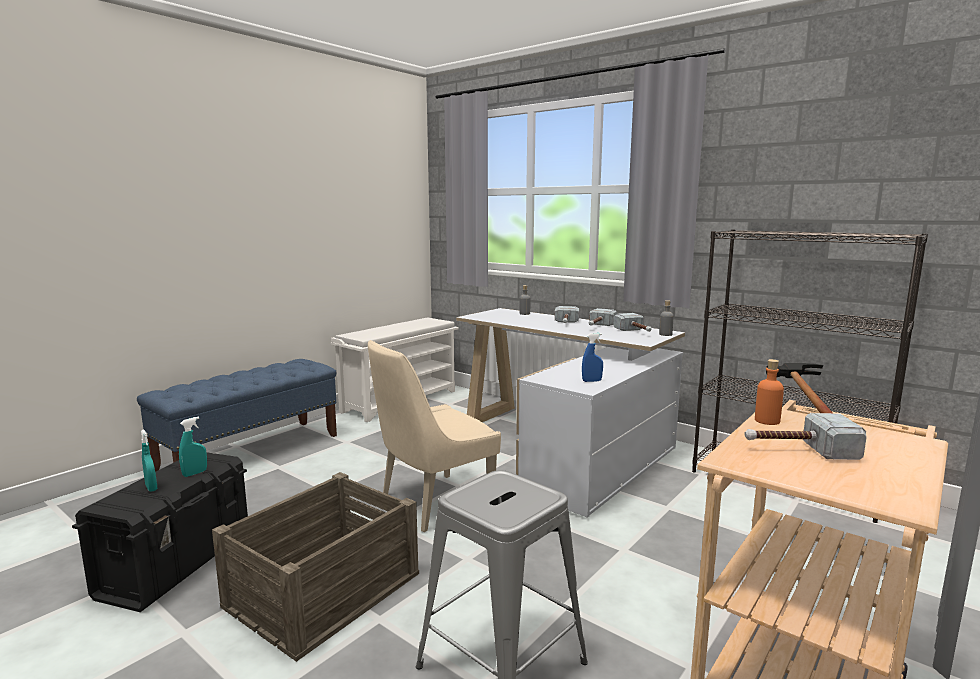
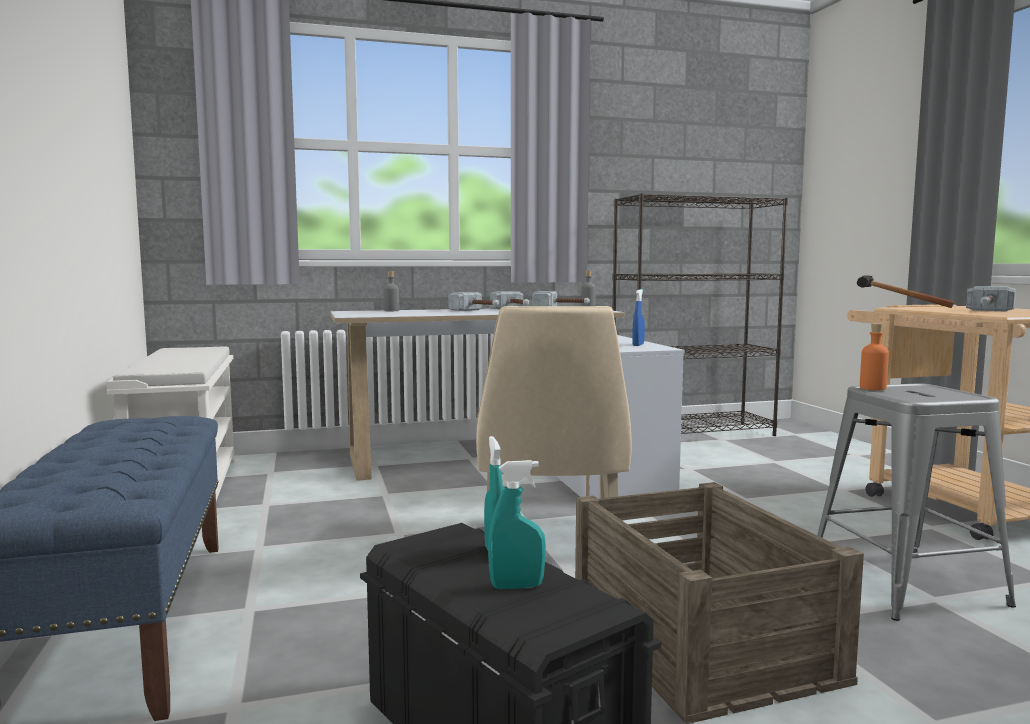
camera: 55 degrees left, 5 degrees down
orange bottle [755,359,784,425] -> orange bottle moved to [860,323,889,390]

